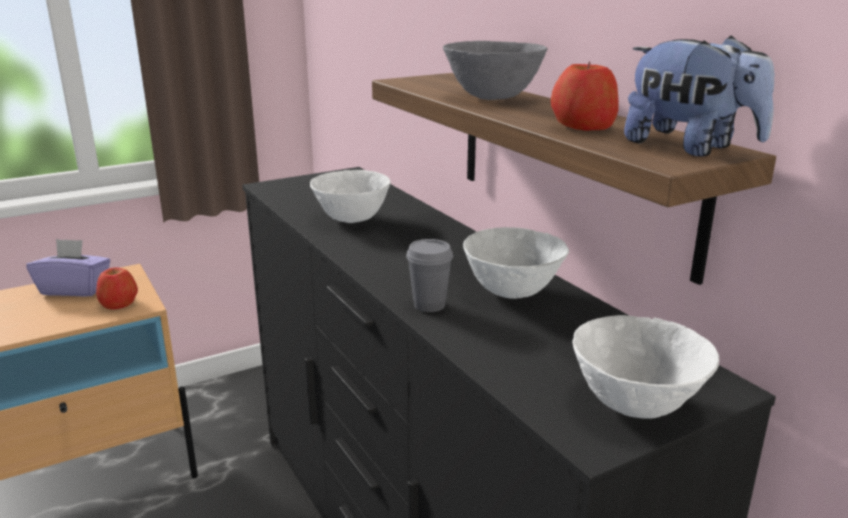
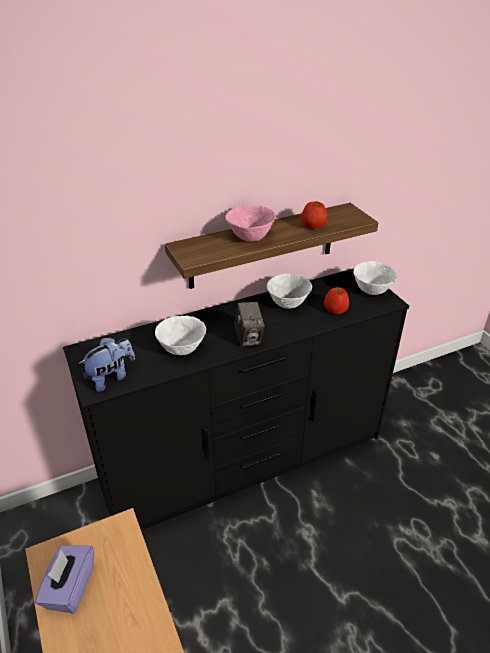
camera: 85 degrees left, 15 degrees up
apple [96,267,138,309] -> apple moved to [324,287,349,315]
grey cup [406,239,453,312] -> none
grey bowl [443,41,548,100] -> pink bowl [225,205,275,241]
plush toy [624,35,774,157] -> plush toy moved to [78,338,135,392]
none -> camera [234,302,265,346]

